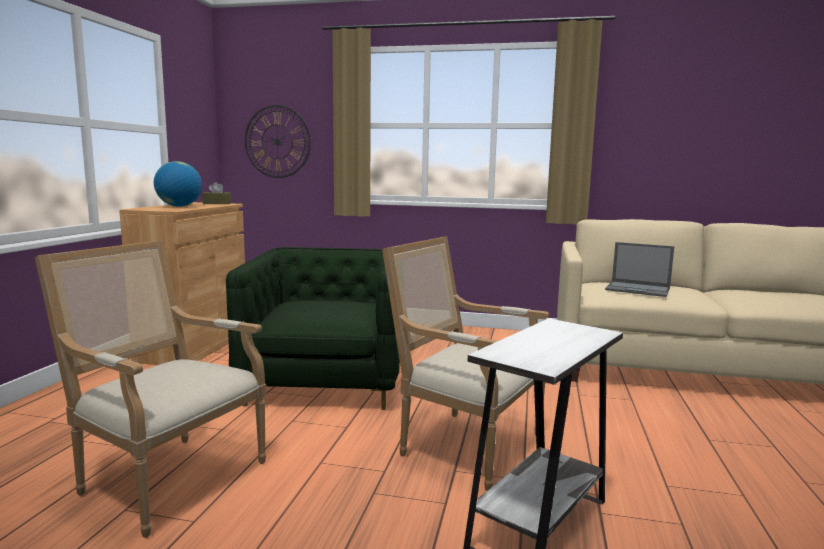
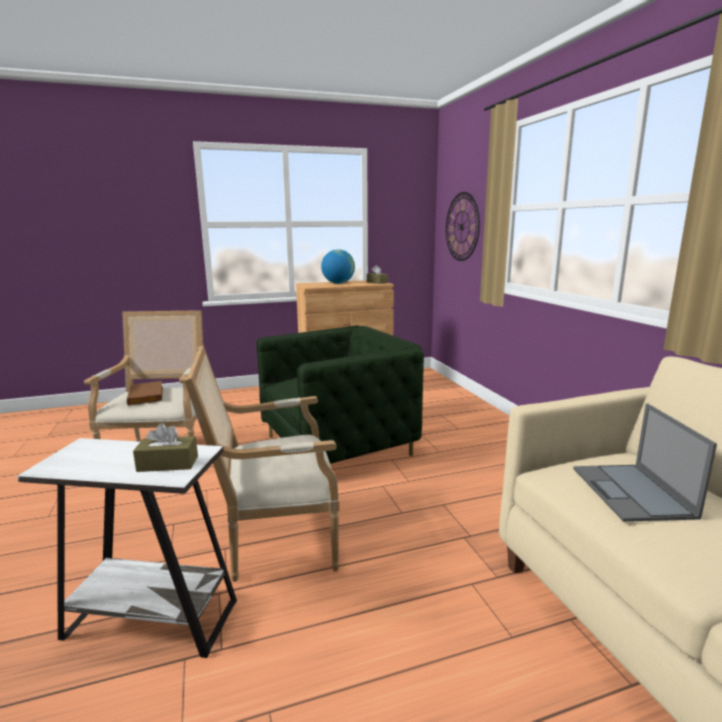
camera: 60 degrees right, 5 degrees up
armchair [382,236,549,491] -> armchair turned 105 degrees counterclockwise [184,345,340,582]
none -> brown book [127,381,163,406]
none -> brown tissue box [133,423,198,472]

